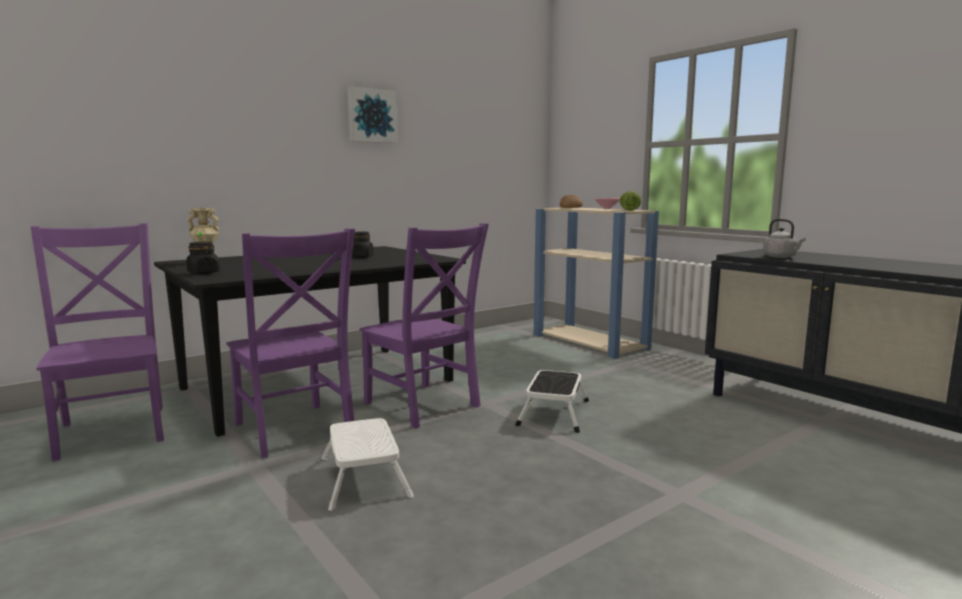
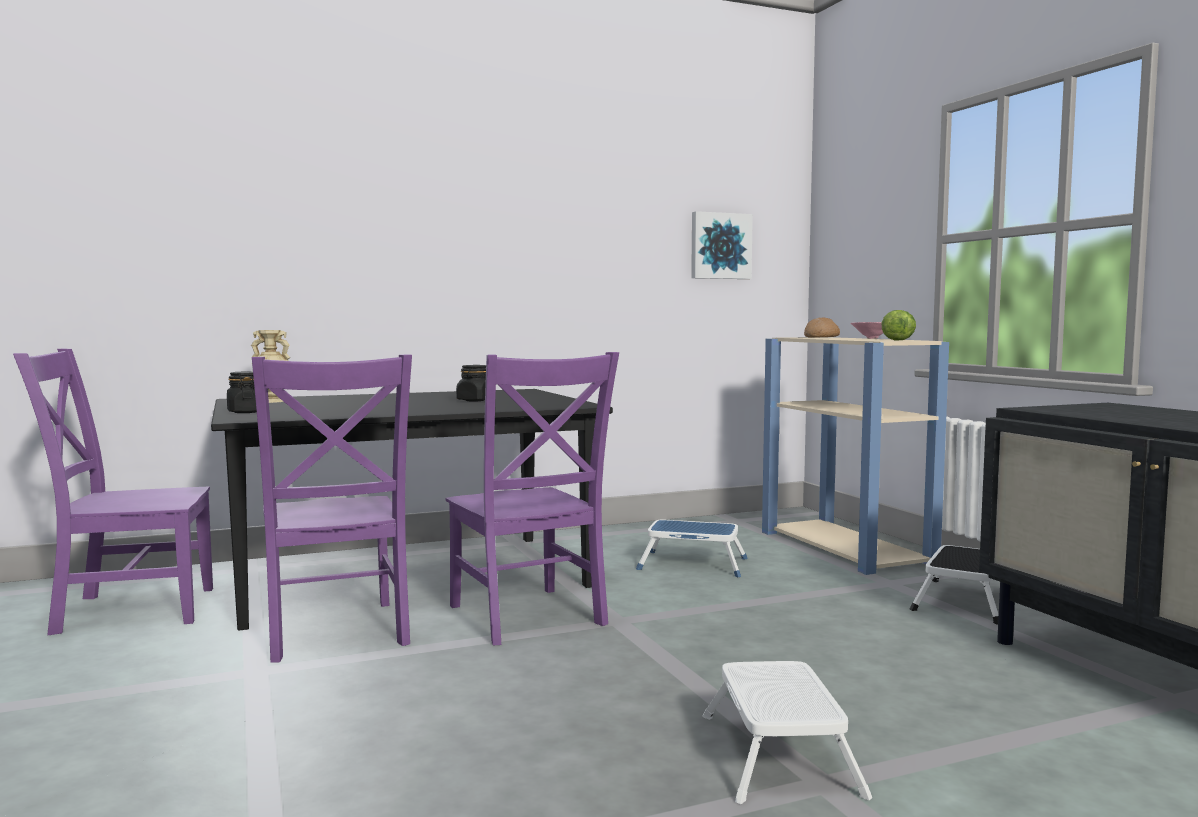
camera: 15 degrees right, 5 degrees down
purple chair [30,223,164,461] -> purple chair turned 90 degrees counterclockwise [13,349,213,635]
white step ladder [321,418,414,511] -> white step ladder moved to [702,661,872,804]
picture [347,86,398,143] -> picture moved to [691,211,753,279]
black step ladder [515,370,589,433] -> black step ladder moved to [909,545,999,625]
grey kettle [763,219,806,258] -> none
none -> blue step ladder [636,520,748,577]

